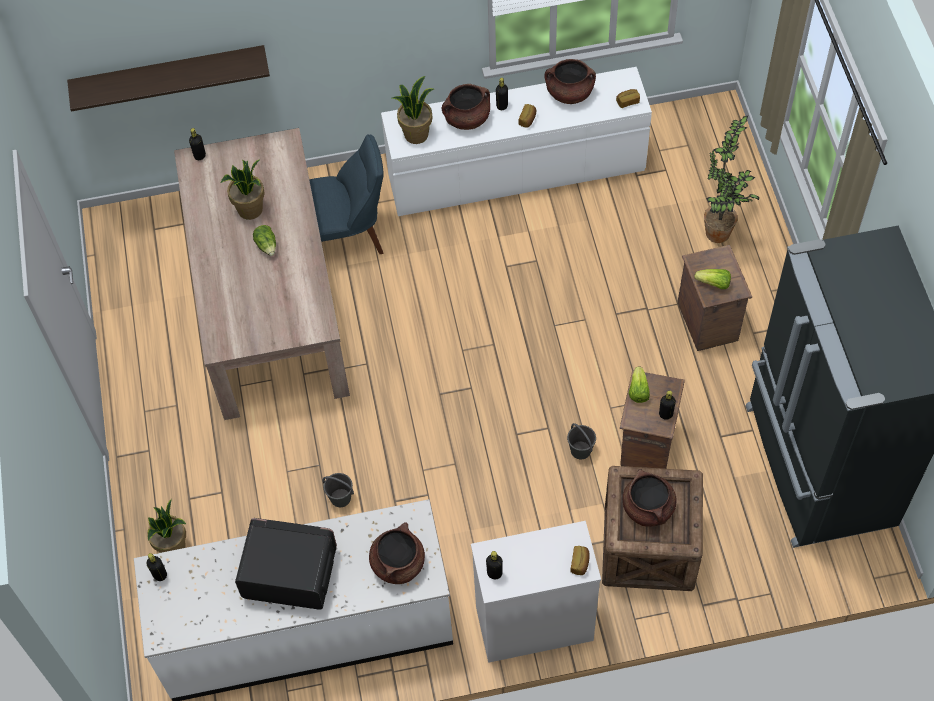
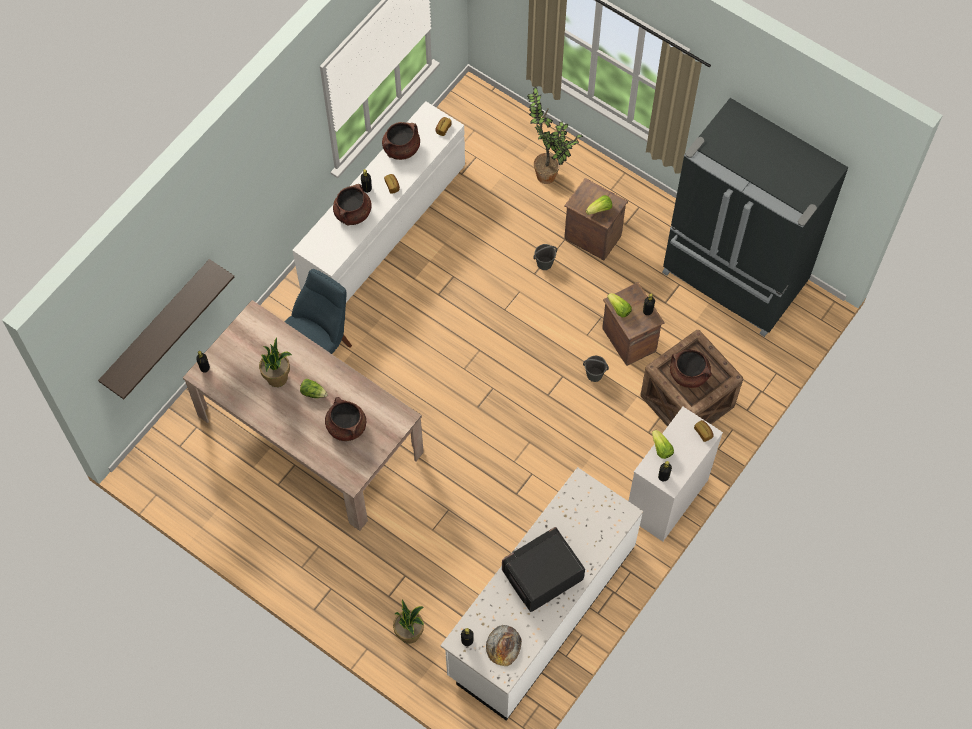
camera: 45 degrees left, 5 degrees up
grey bucket [323,473,354,507] -> grey bucket moved to [533,244,557,270]
brown cooking pot [369,522,425,584] -> brown cooking pot moved to [325,397,366,441]
potted plant [392,76,434,144] -> none
none -> bread [486,625,522,666]
none -> lettuce [652,430,674,459]

